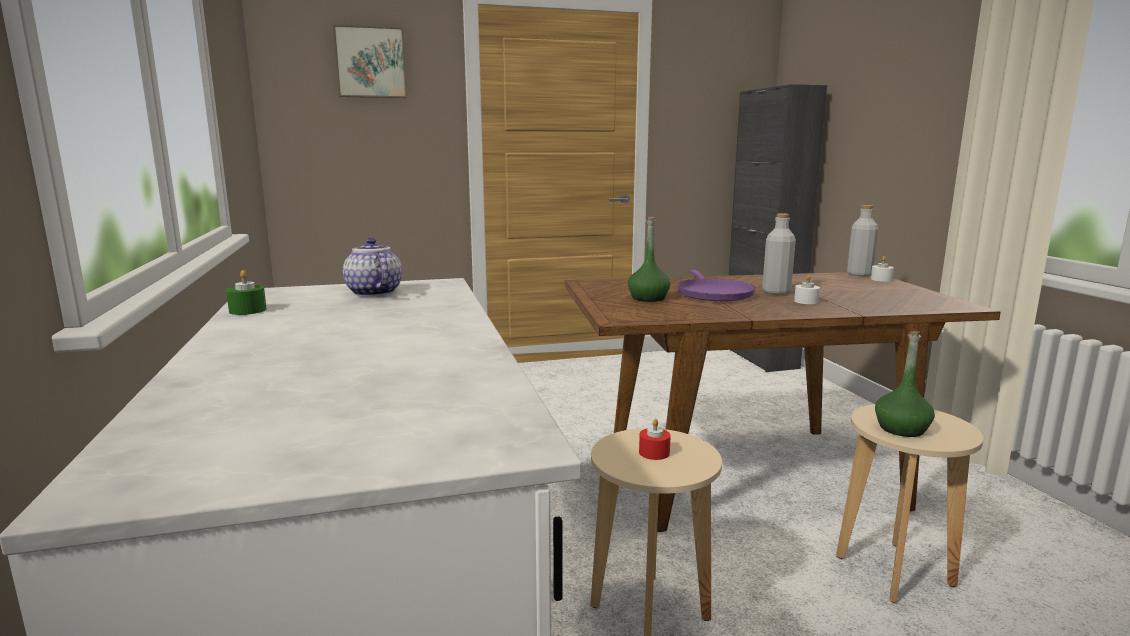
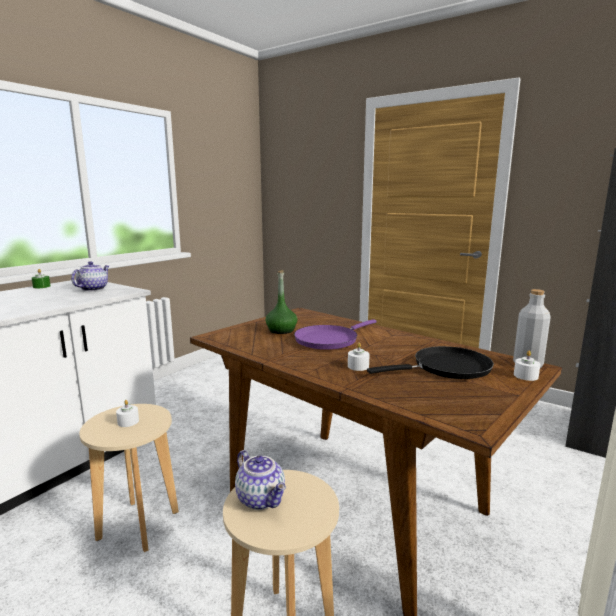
camera: 50 degrees right, 0 degrees up
picture [333,25,407,98] -> none
red candle [639,419,671,460] -> white candle [116,400,139,427]
grey bottle [762,213,796,295] -> none
green bottle [875,331,935,437] -> teapot [235,450,286,510]
none -> black frying pan [367,346,494,379]

